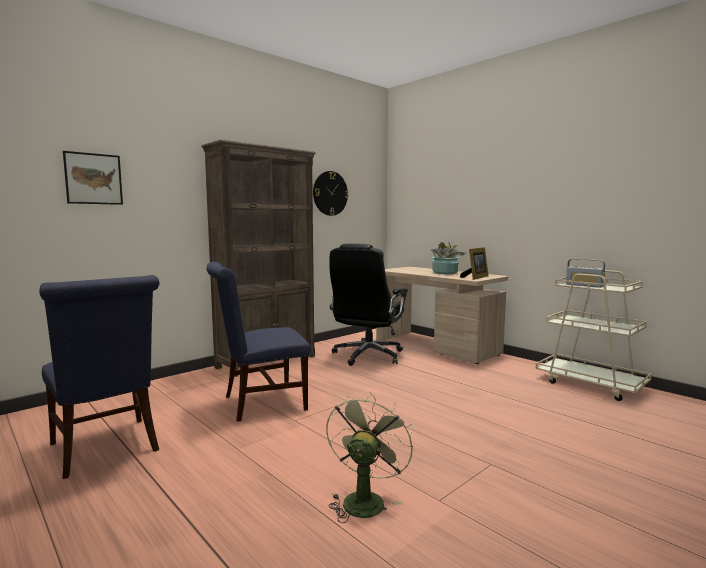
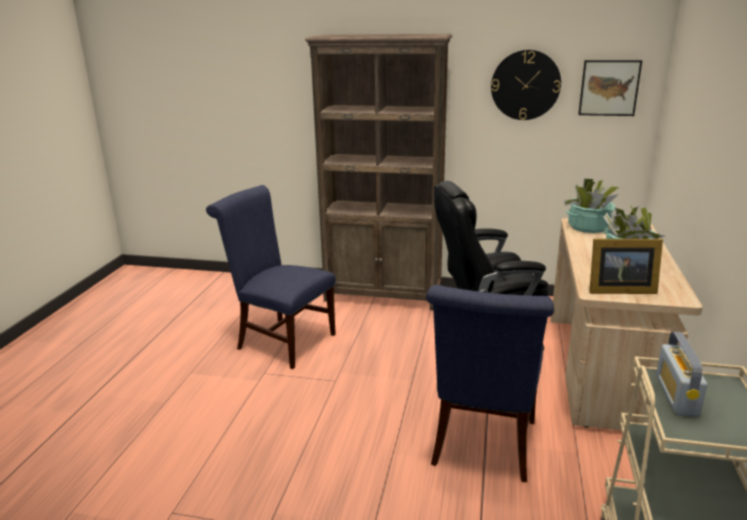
camera: 55 degrees right, 15 degrees up
blue chair [39,275,159,479] -> blue chair moved to [426,285,554,482]
picture [63,151,123,205] -> picture moved to [578,60,642,116]
green fan [326,392,414,523] -> none
none -> potted plant [564,179,619,233]

